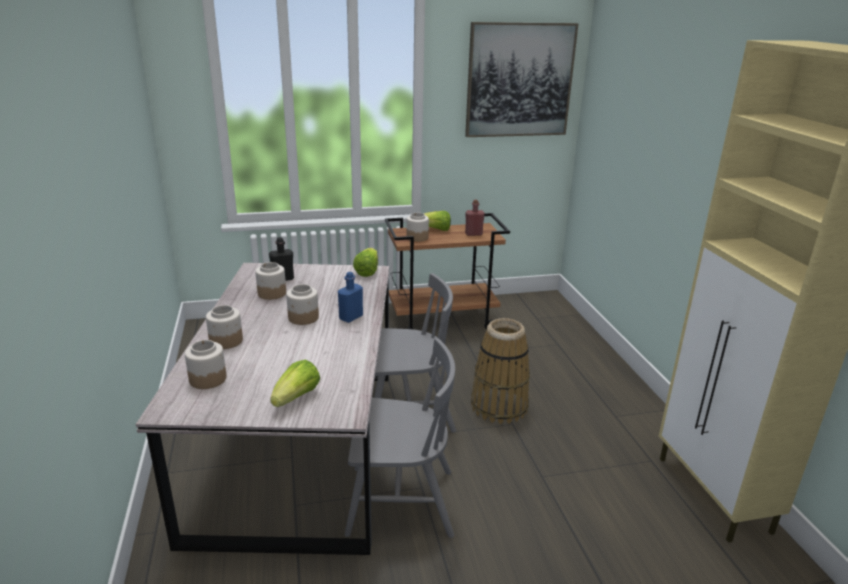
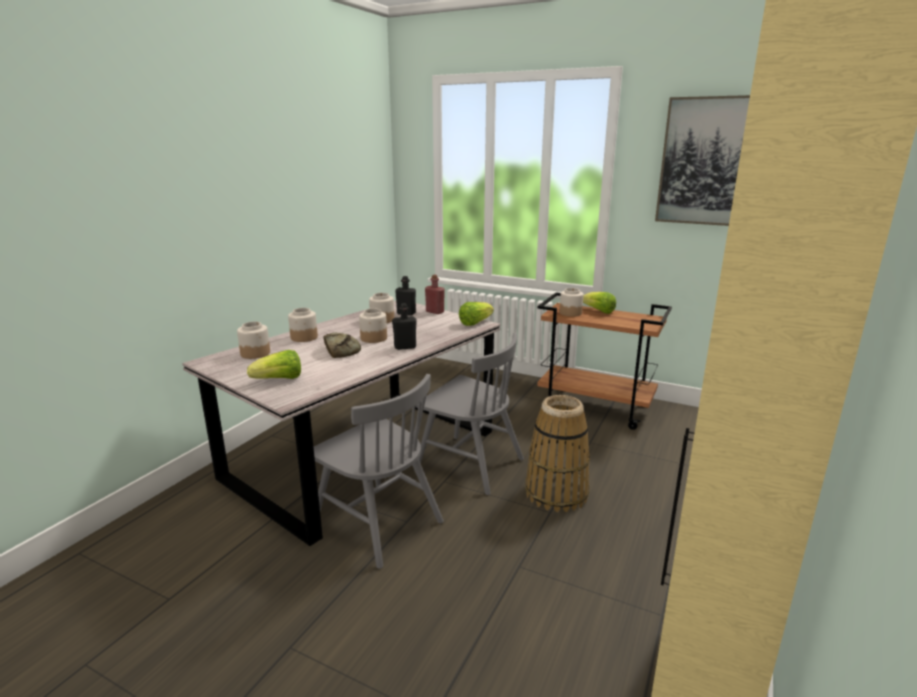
camera: 40 degrees right, 5 degrees down
blue bottle [338,272,363,323] -> black bottle [392,303,417,350]
red bottle [465,200,485,236] -> red bottle moved to [425,275,445,314]
none -> bread [323,333,361,358]

